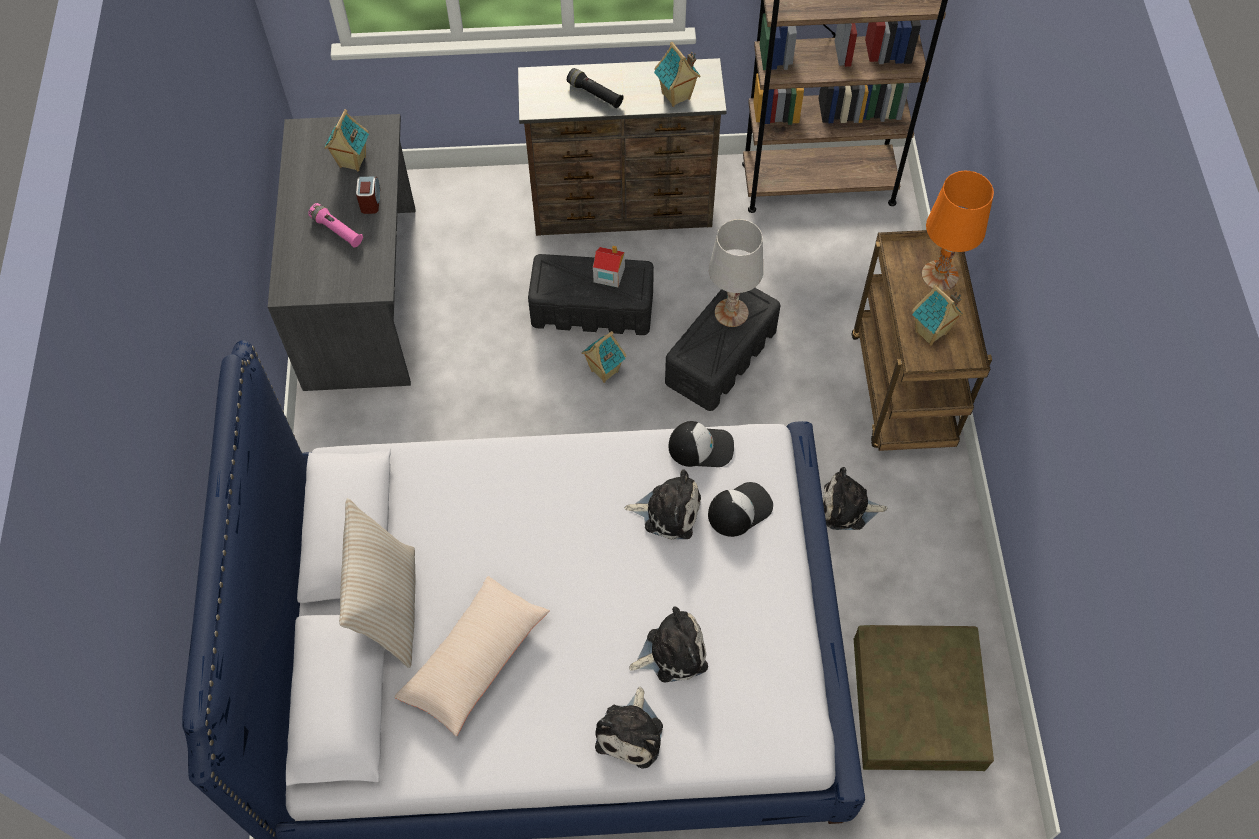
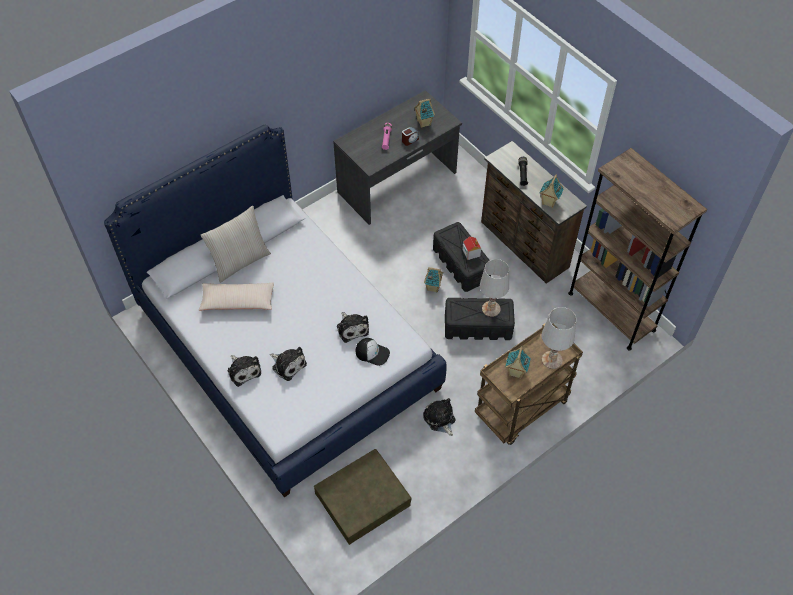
camera: 55 degrees right, 5 degrees down
plush toy [595,687,663,769] -> plush toy turned 105 degrees counterclockwise [227,355,261,387]
cap [668,421,734,467] -> none
orange table lamp [922,171,994,291] -> white table lamp [542,307,577,369]

